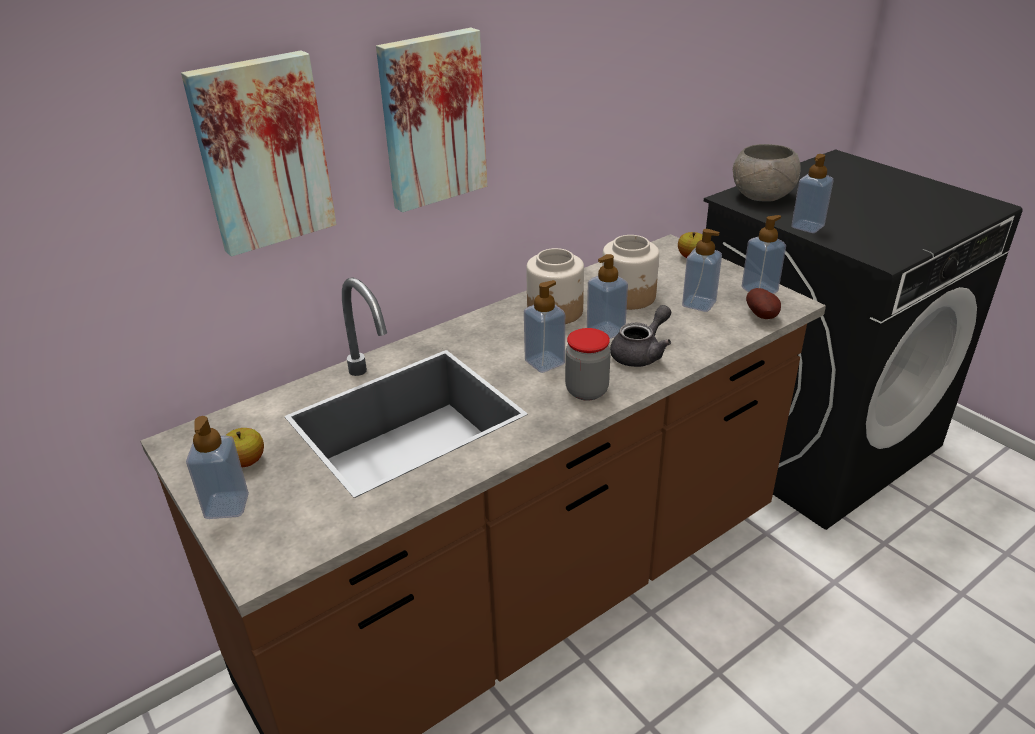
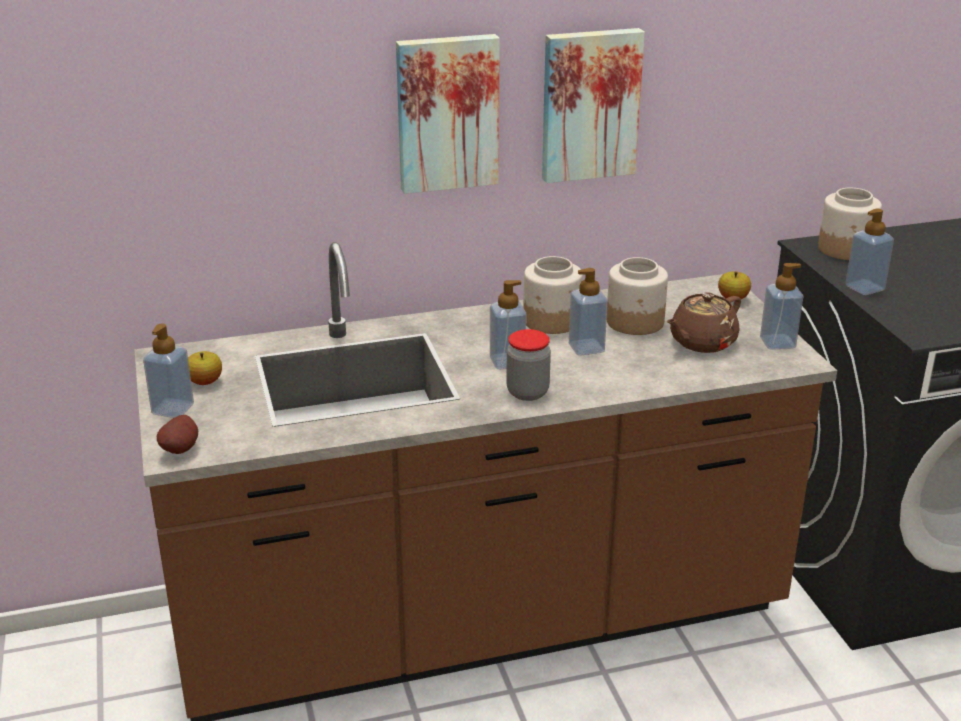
camera: 20 degrees right, 5 degrees down
picture [181,50,337,257] -> picture moved to [542,28,645,183]
grey teapot [610,305,671,367] -> none
soap dispenser [682,229,722,312] -> brown teapot [667,292,741,353]
grey bowl [733,144,801,202] -> jar [818,188,882,260]
potato [746,288,781,319] -> potato moved to [157,415,198,454]

